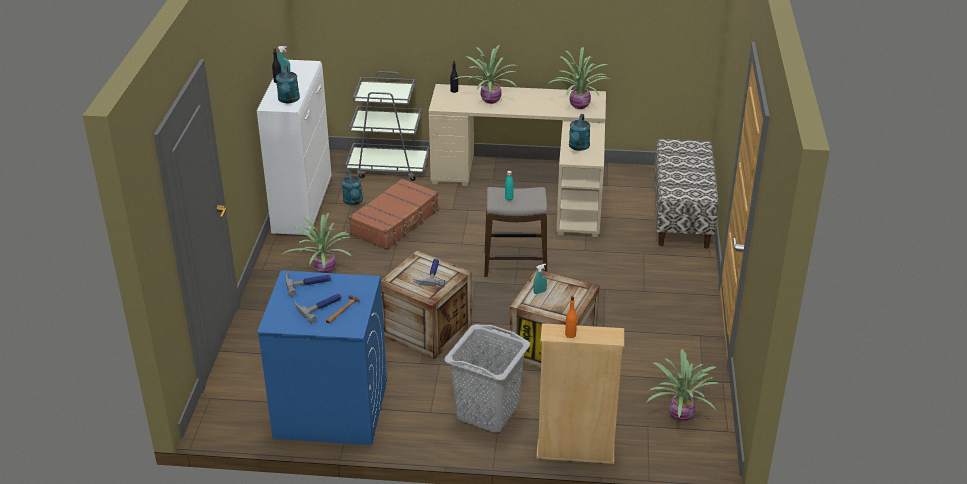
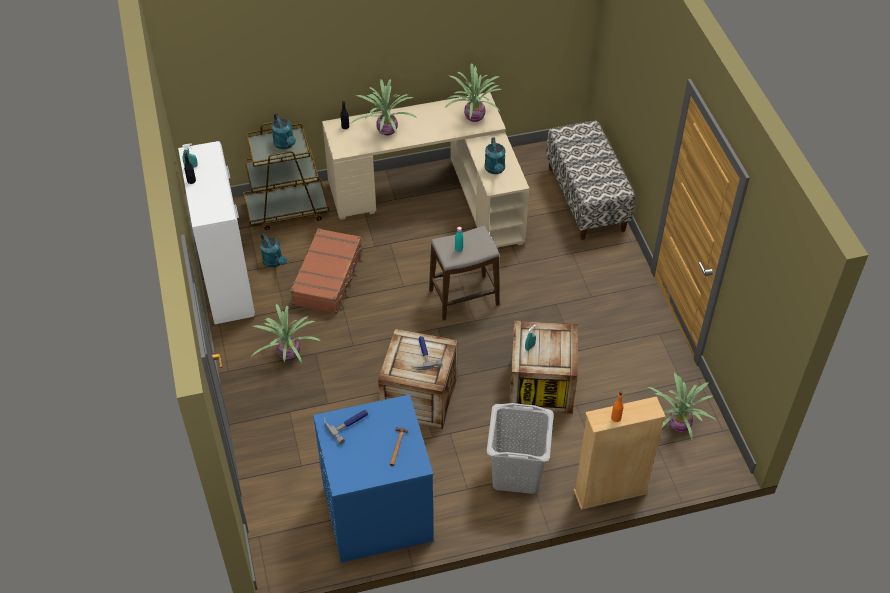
camera: 20 degrees left, 15 degrees up
turquoise watering can [276,65,300,103] -> turquoise watering can moved to [271,114,296,149]
hammer [295,293,342,323] -> none
grey cart [345,71,429,181] -> brown cart [243,122,329,230]

